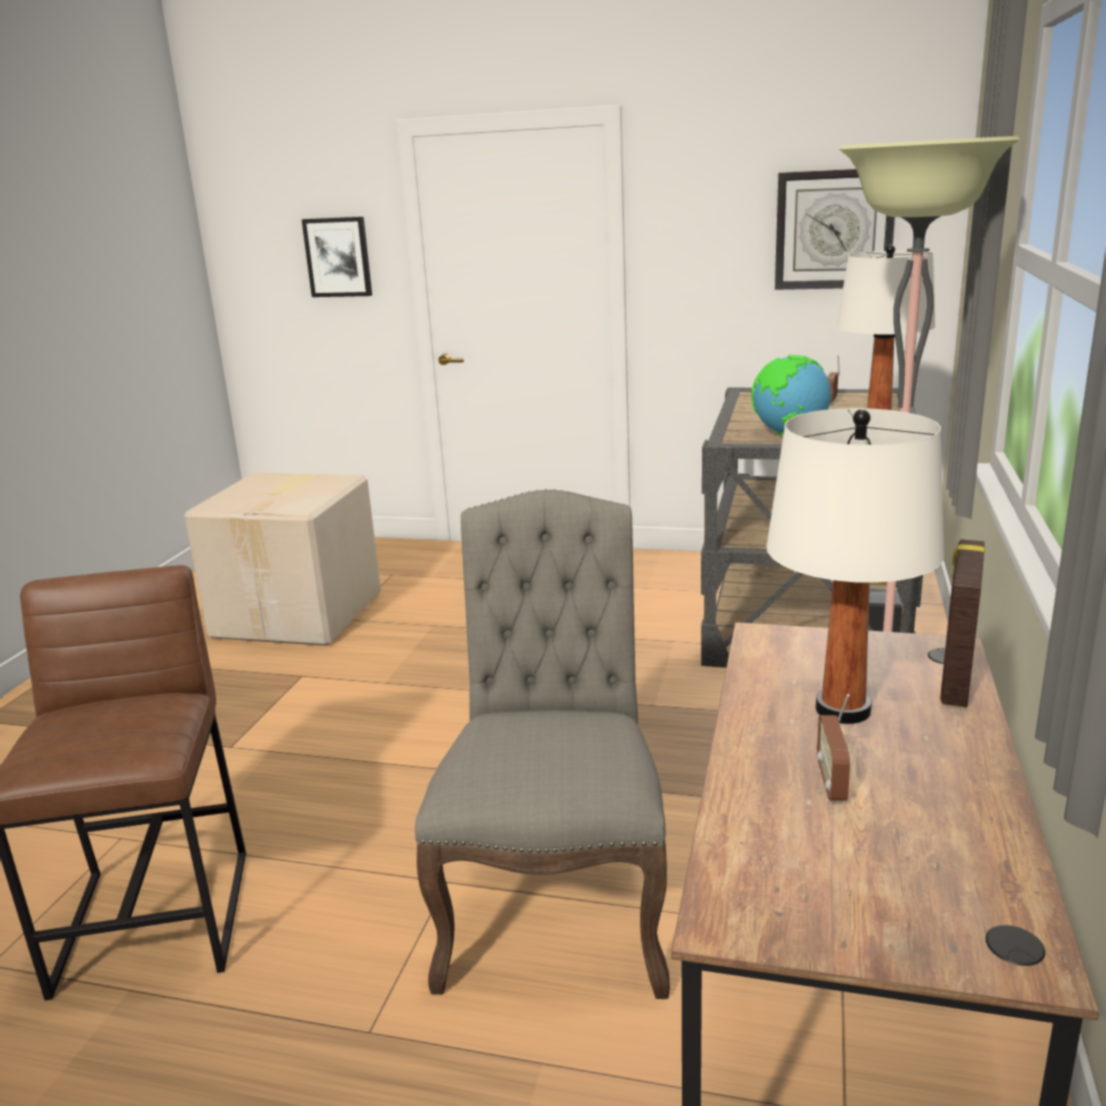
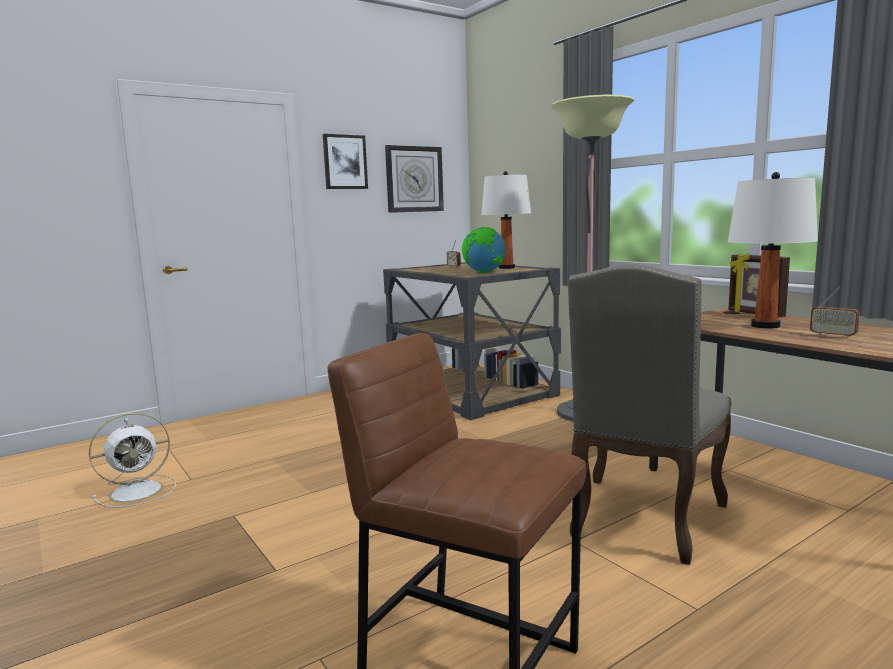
camera: 50 degrees left, 10 degrees down
cardboard box [184,473,381,646] -> white fan [89,413,176,508]
picture [302,217,372,297] -> picture moved to [323,134,368,189]
grey chair [415,489,670,999] -> grey chair turned 105 degrees counterclockwise [568,264,731,565]

